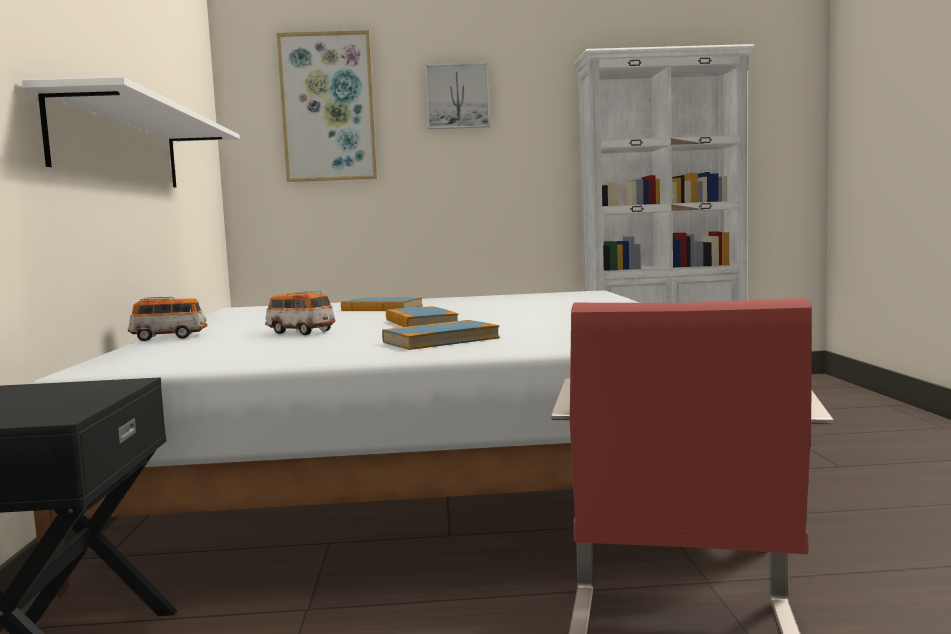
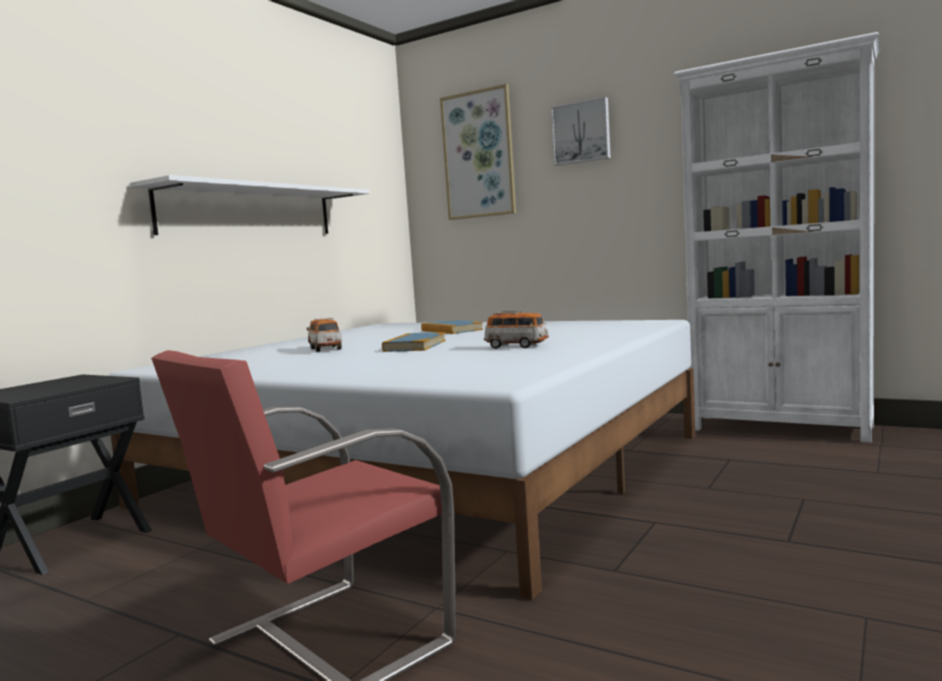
camera: 35 degrees right, 0 degrees up
toy car [127,297,207,341] -> toy car moved to [484,311,549,349]
book [382,320,500,350] -> none

